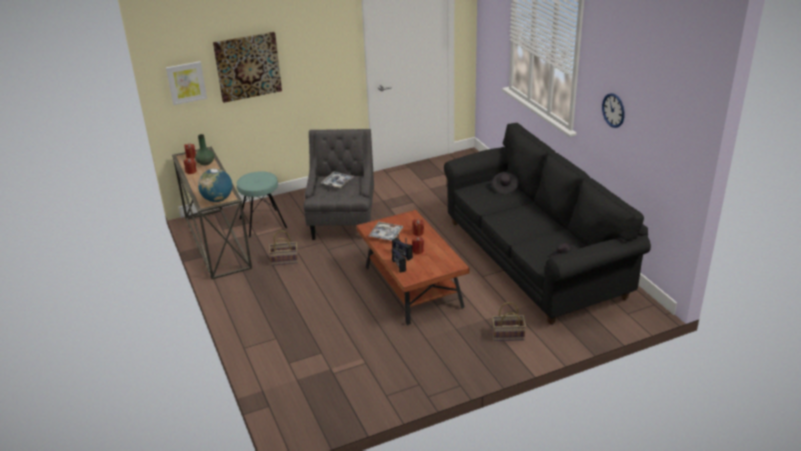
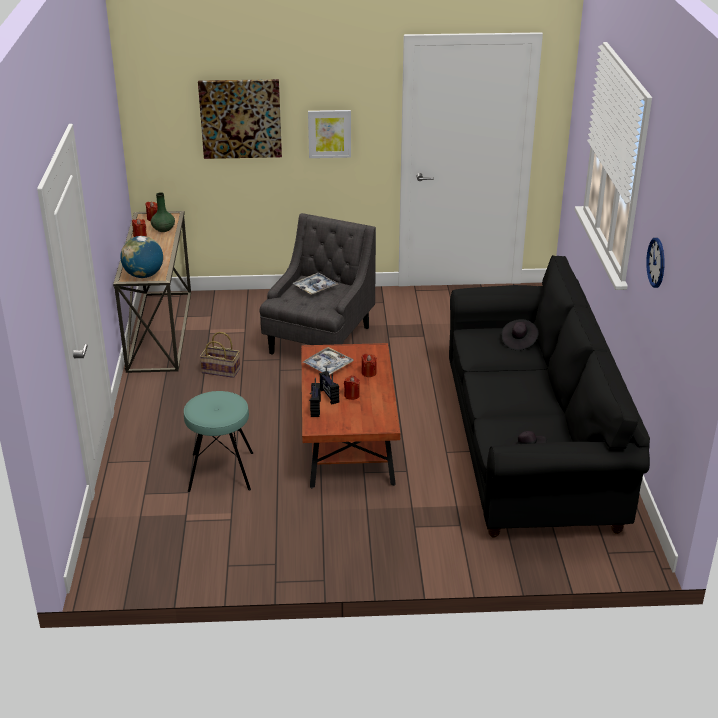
camera: 20 degrees right, 0 degrees up
picture [166,61,207,105] -> picture moved to [308,110,351,158]
turquoise stool [237,171,287,238] -> turquoise stool moved to [184,391,253,492]
basket [492,302,526,341] -> none

